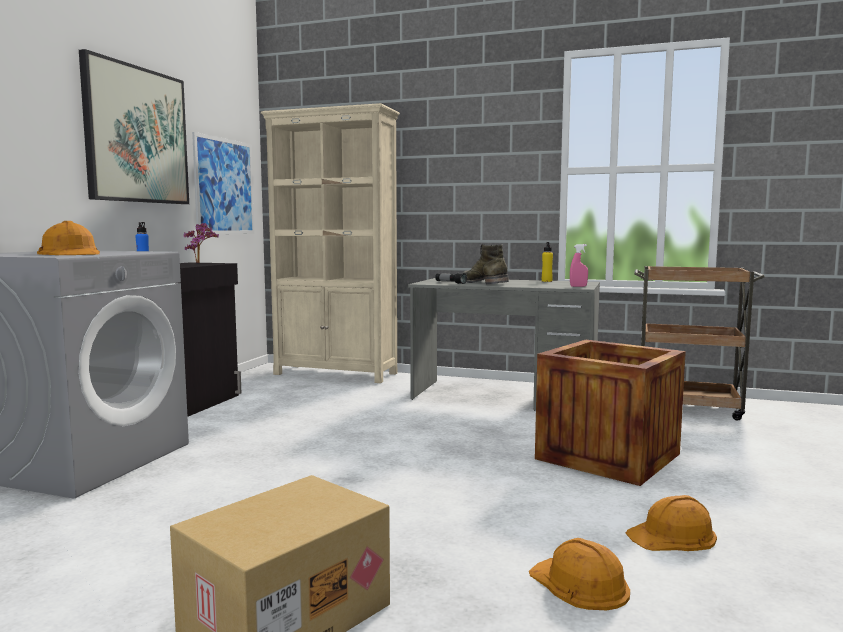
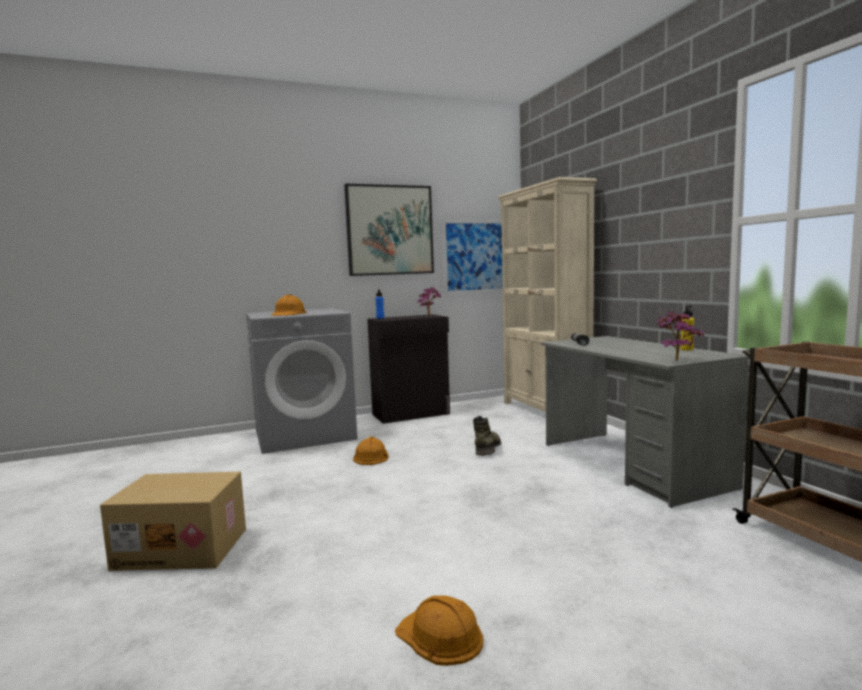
camera: 50 degrees right, 0 degrees up
green boot [462,244,509,284] -> green boot moved to [473,416,502,456]
orange hard hat [529,538,630,610] -> orange hard hat moved to [353,437,388,465]
crate [535,340,686,486] -> none
pink spray bottle [570,244,588,287] -> potted plant [657,311,704,361]

